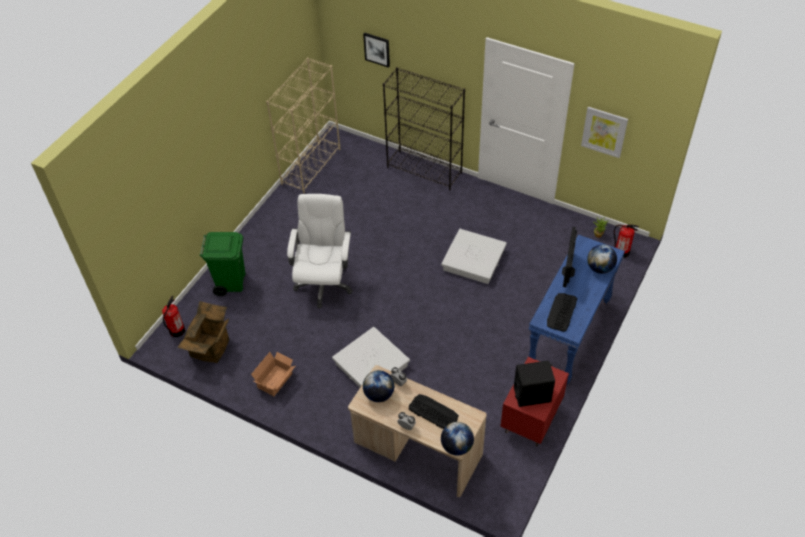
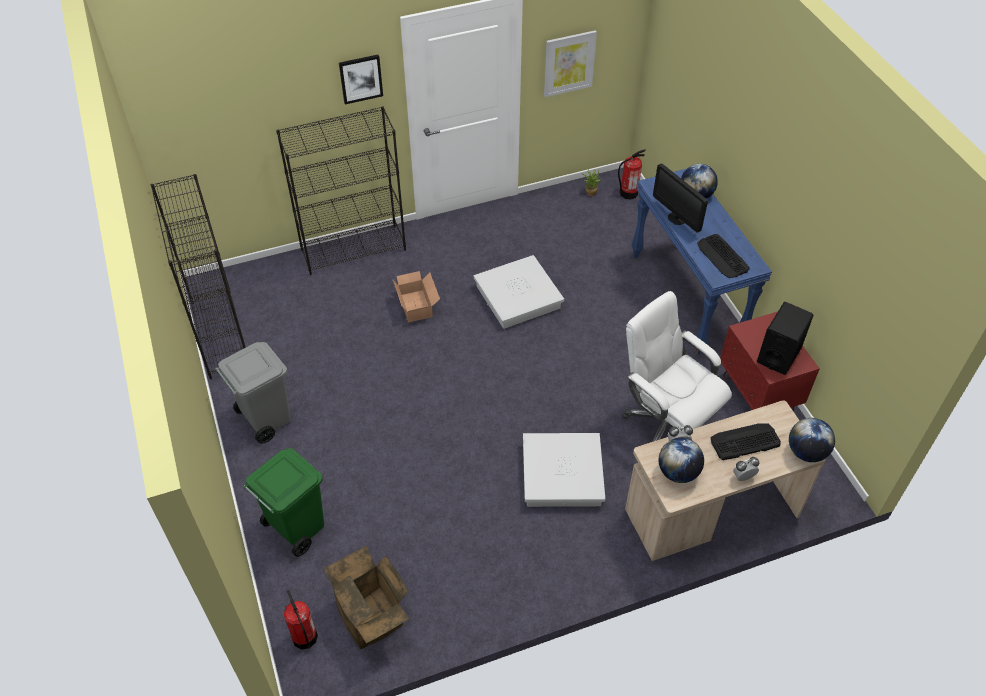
camera: 50 degrees left, 0 degrees up
cardboard box [251,352,295,396] -> cardboard box moved to [393,271,440,323]
beige bookcase [266,58,340,193] -> black bookcase [151,174,246,379]
white office chair [287,194,352,308] -> white office chair moved to [622,291,732,442]
picture [363,33,390,68] -> picture moved to [339,55,383,104]
none -> grey trash can [215,342,291,444]

